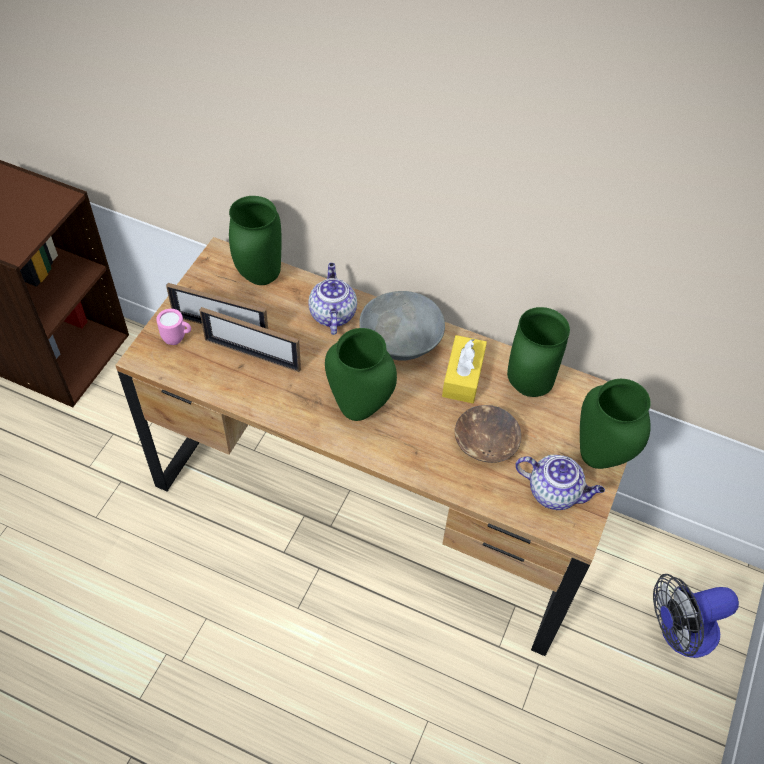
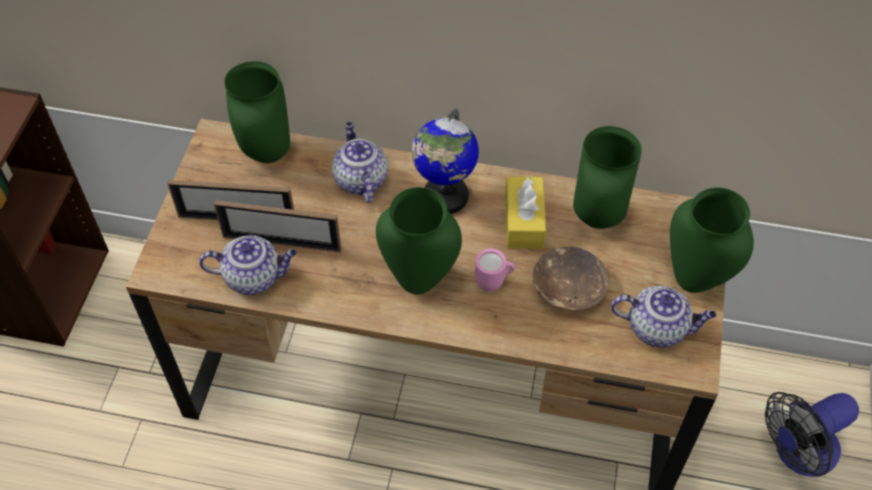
camera: 10 degrees left, 0 degrees up
pink mug [156,309,191,345] -> pink mug moved to [475,249,515,291]
grey bowl [359,291,445,361] -> globe [412,109,479,214]
none -> teapot [199,235,297,295]

